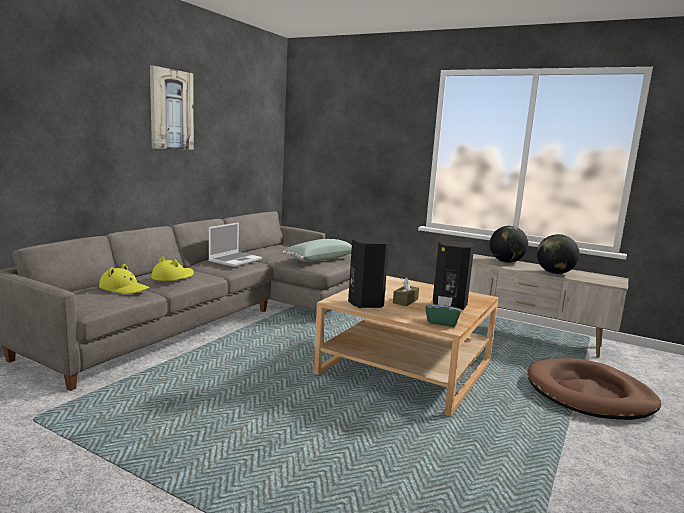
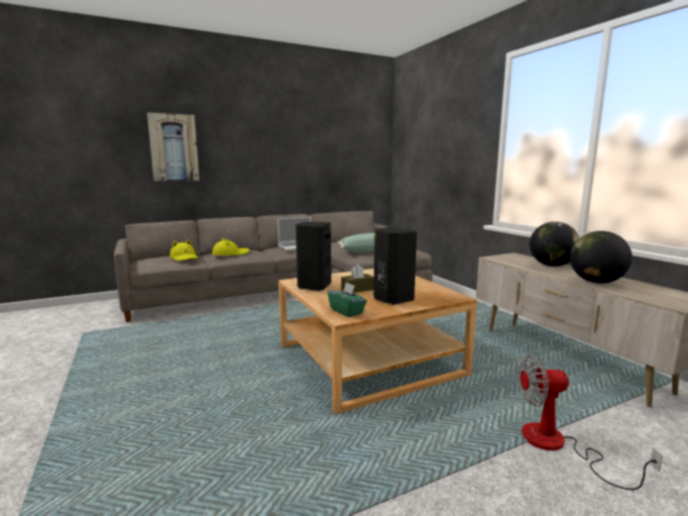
camera: 35 degrees right, 0 degrees up
picture [150,66,194,150] -> picture moved to [147,112,199,181]
brown dog bed [528,358,661,420] -> fan [518,355,663,490]

